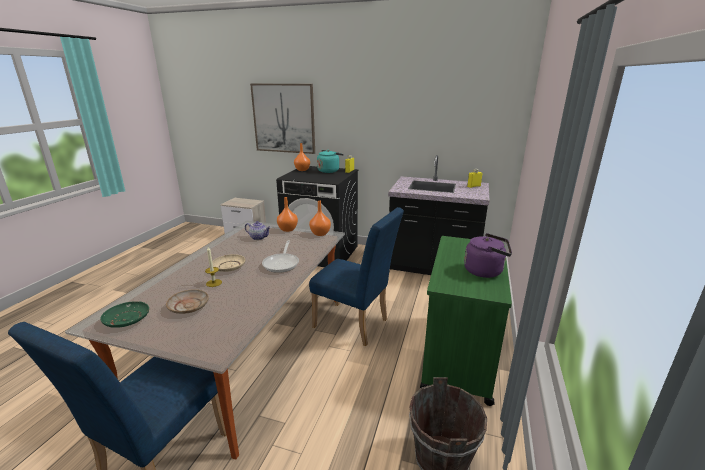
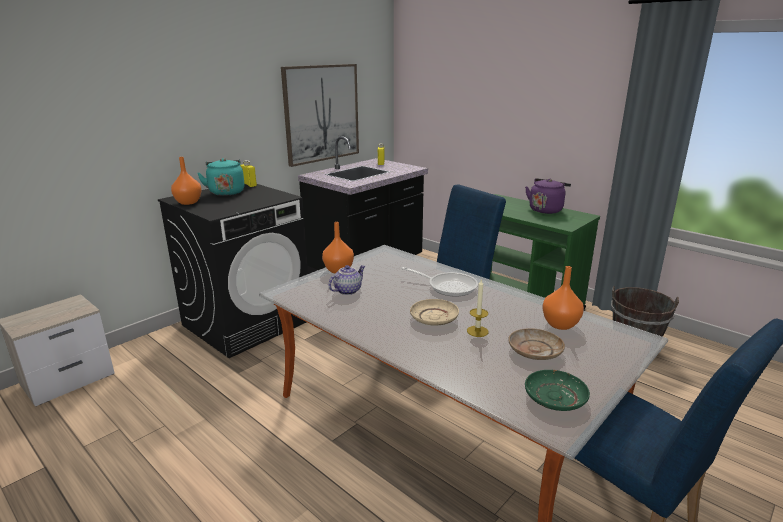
camera: 65 degrees left, 0 degrees up
picture [250,84,315,154] -> picture moved to [281,64,359,167]
orange vase [309,200,331,236] -> orange vase moved to [542,266,584,330]

